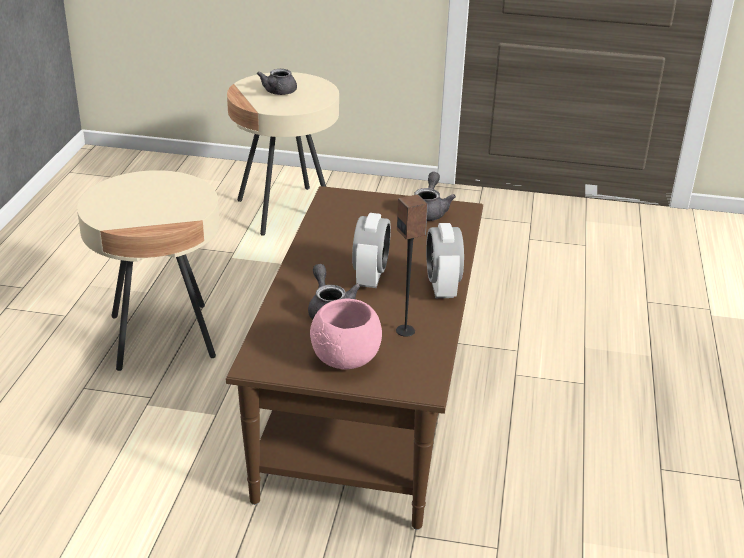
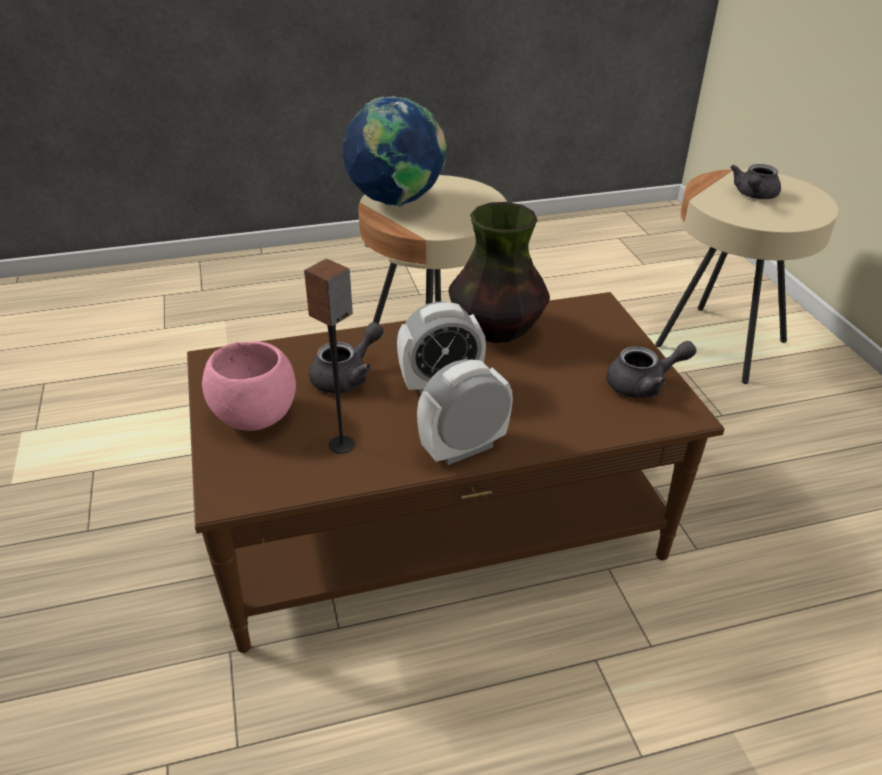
camera: 65 degrees right, 5 degrees up
grey teapot [257,69,297,95] -> grey teapot turned 45 degrees counterclockwise [730,164,781,199]
none -> globe [343,96,447,207]
none -> vase [449,202,550,343]

